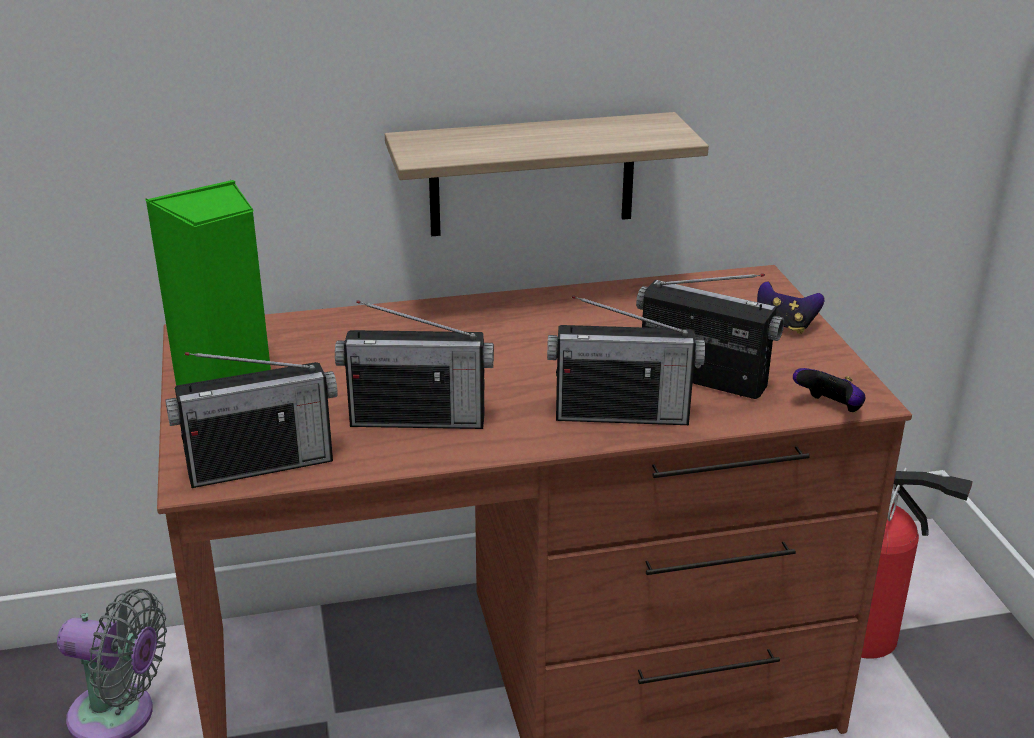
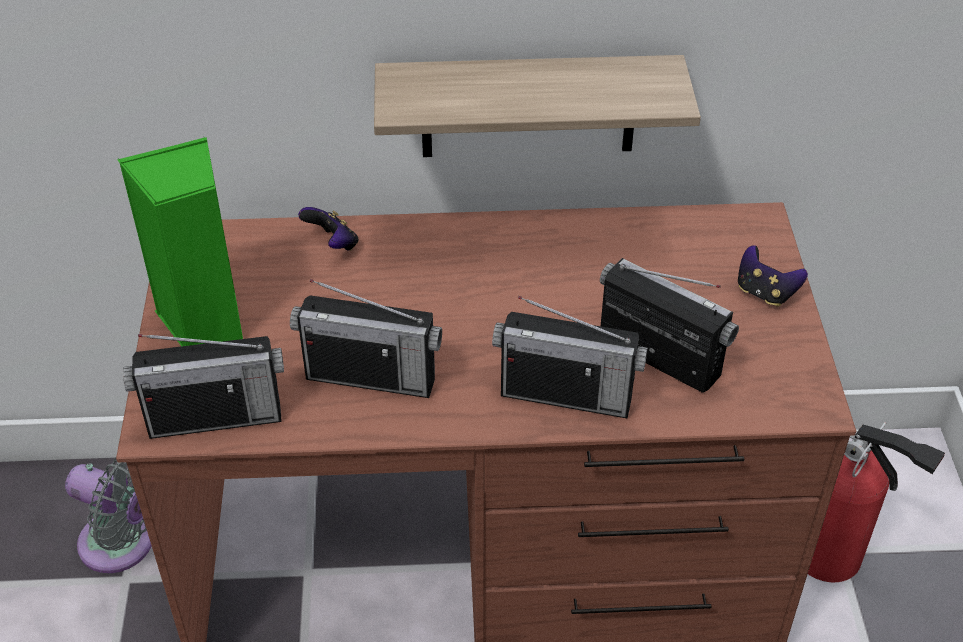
camera: 10 degrees right, 15 degrees up
game controller [793,368,866,412] -> game controller moved to [298,207,359,250]

